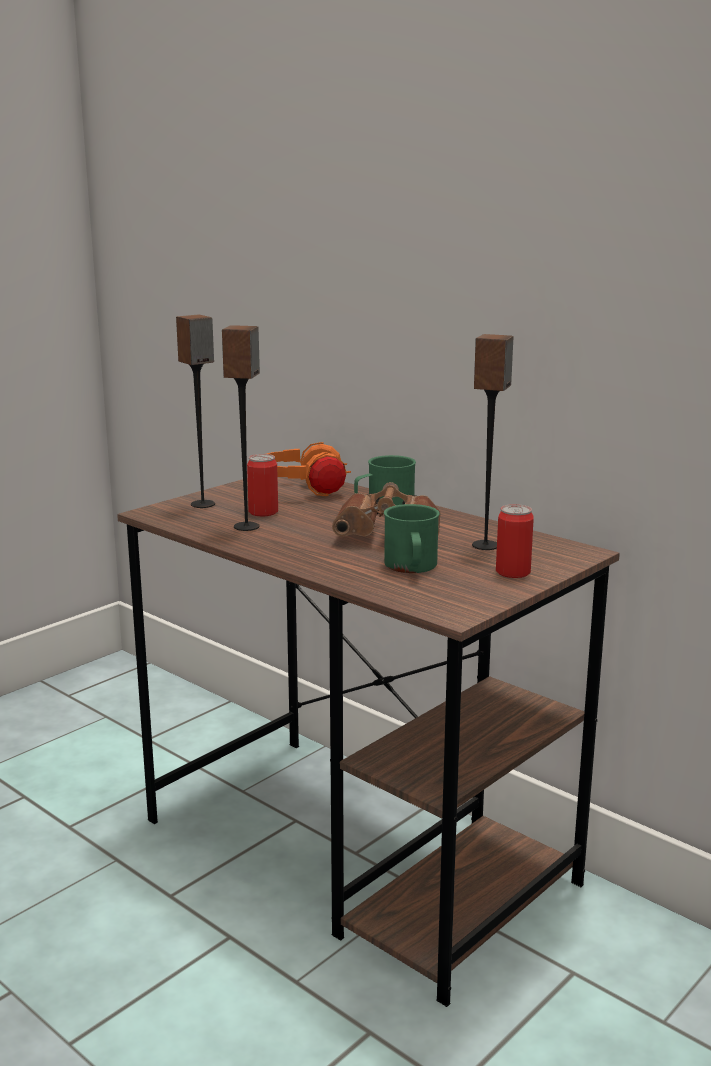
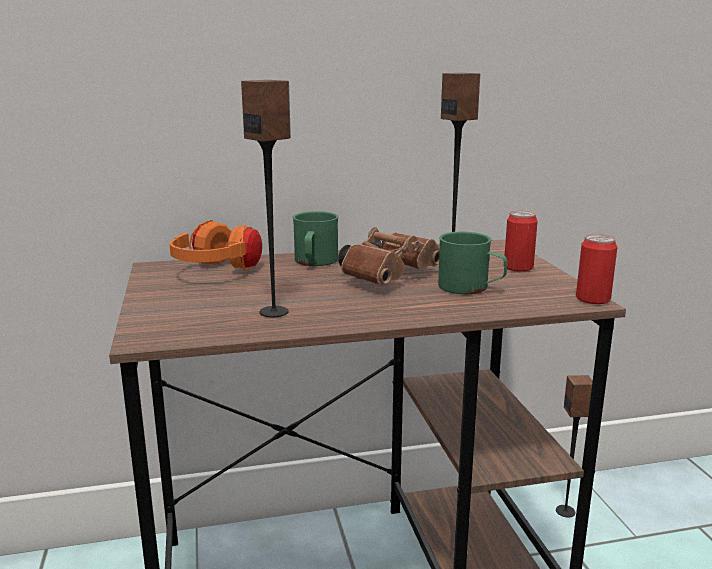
camera: 55 degrees left, 0 degrees up
speaker [176,314,215,508] -> speaker moved to [556,375,593,518]
can [247,454,278,516] -> can moved to [576,234,617,304]

